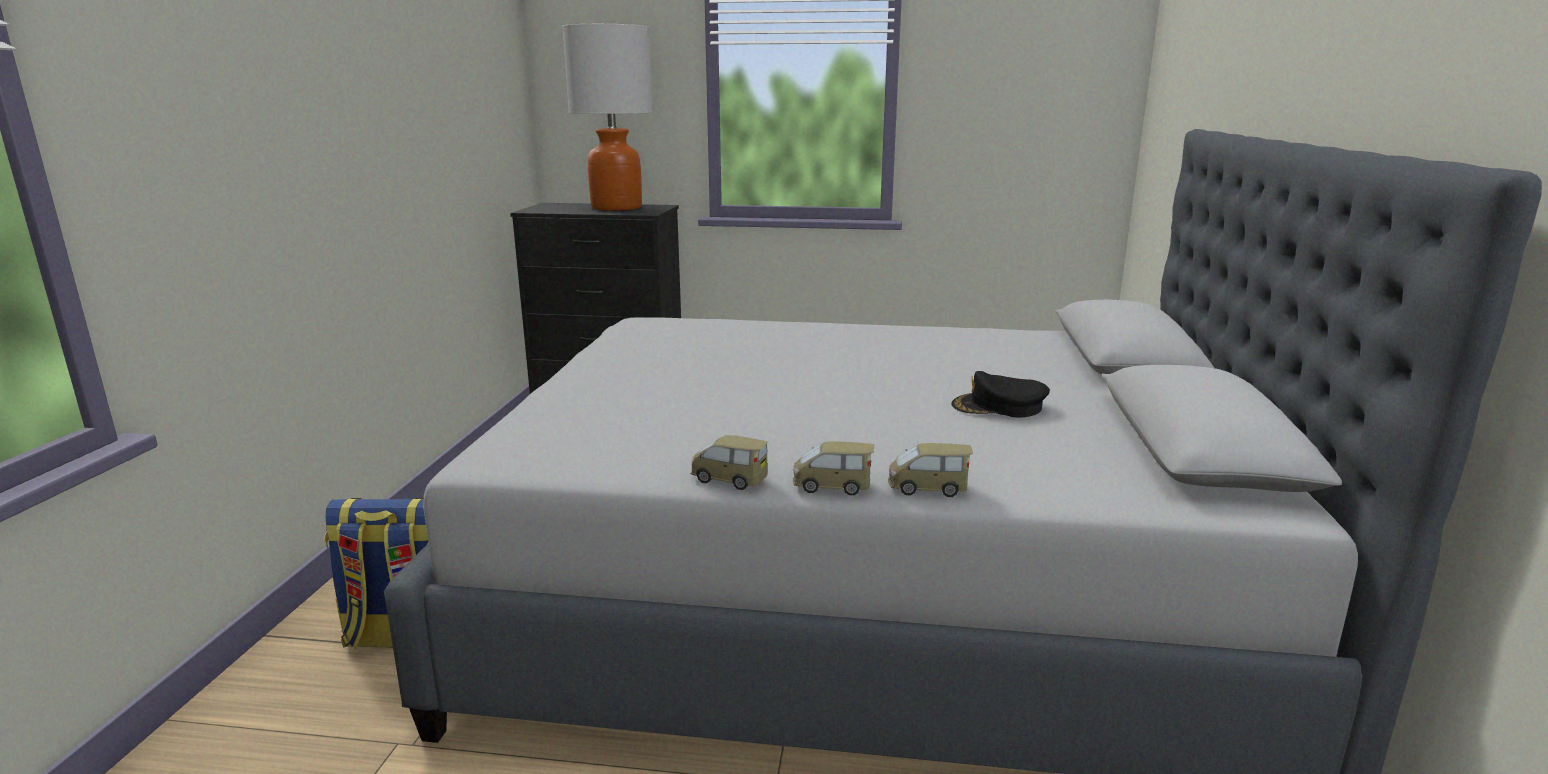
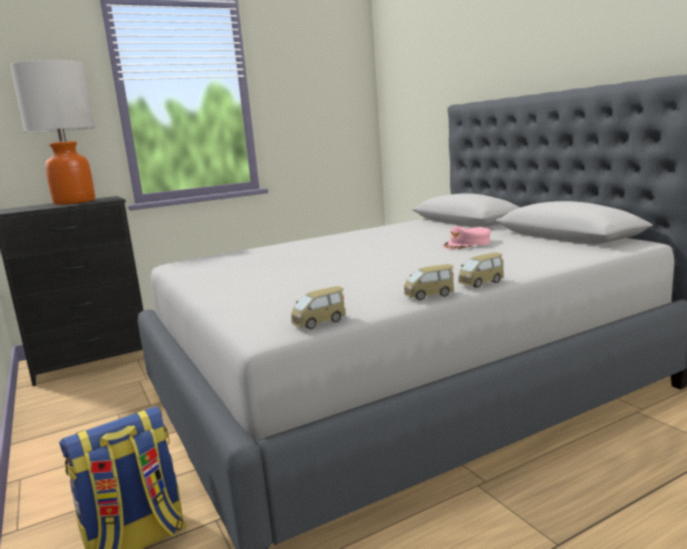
camera: 35 degrees left, 5 degrees down
toy car [888,443,973,497] -> toy car moved to [291,286,345,329]
black cap [951,371,1050,418] -> pink cap [442,226,491,249]

